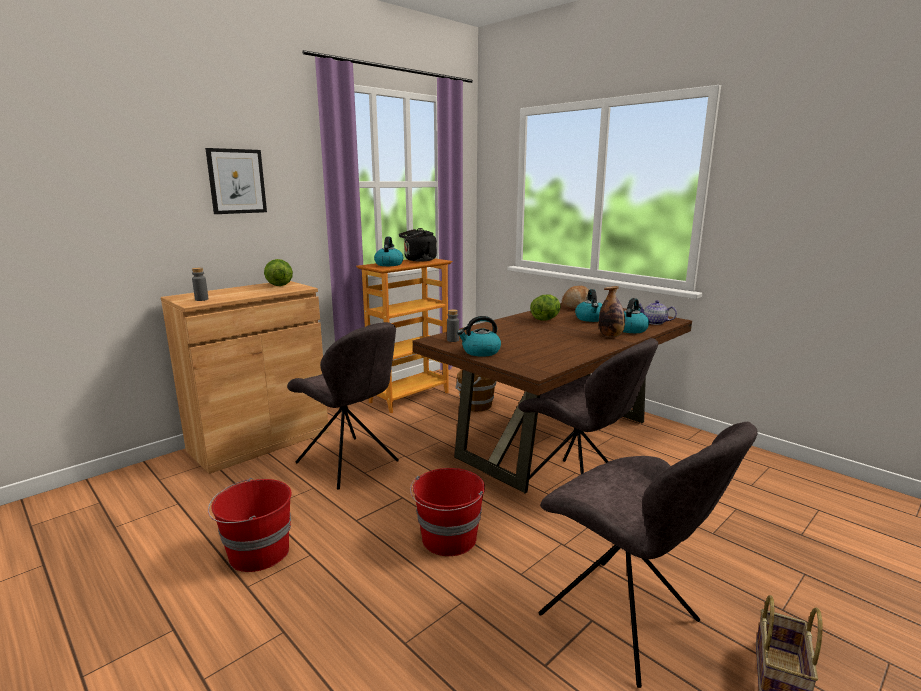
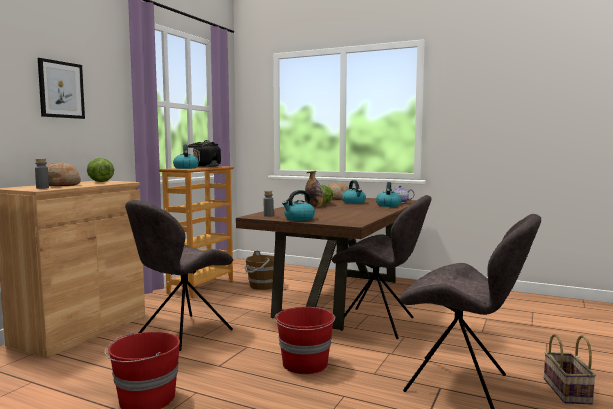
camera: 20 degrees left, 10 degrees down
grey chair [287,322,399,490] -> grey chair turned 105 degrees clockwise [125,200,233,351]
bottle [599,286,625,337] -> bottle moved to [305,171,323,208]
none -> bread [46,162,81,186]

